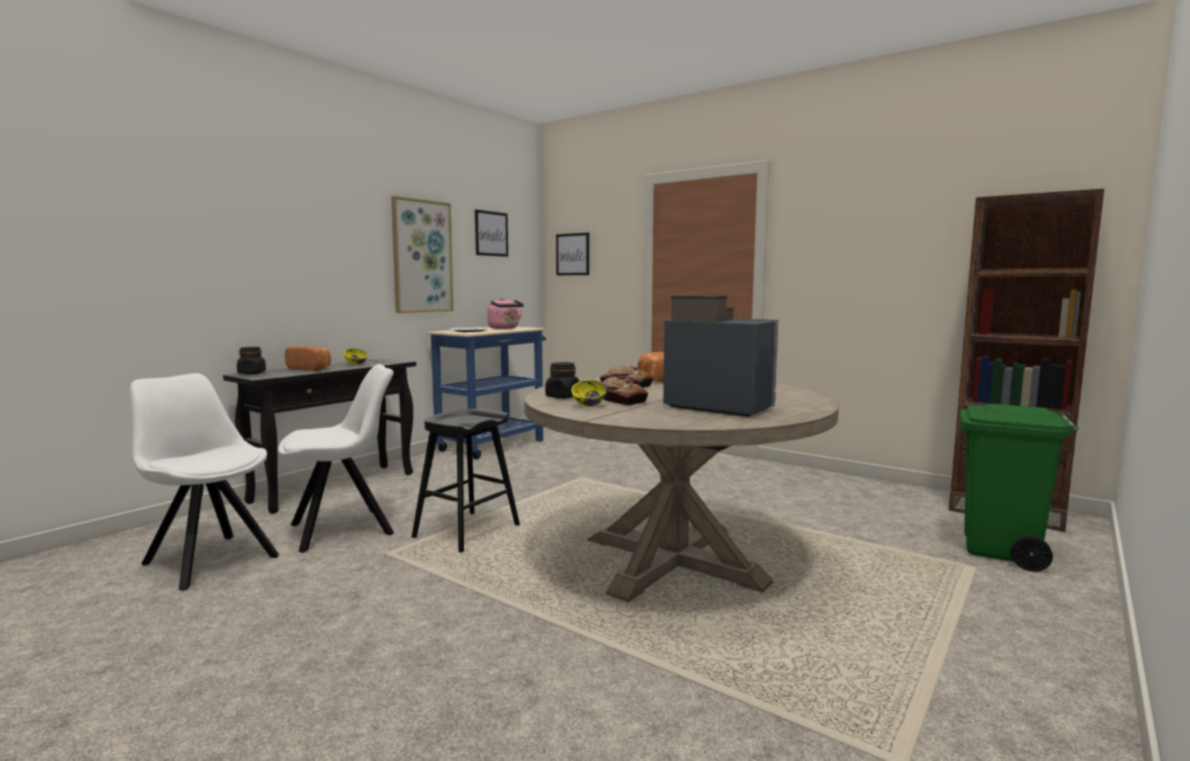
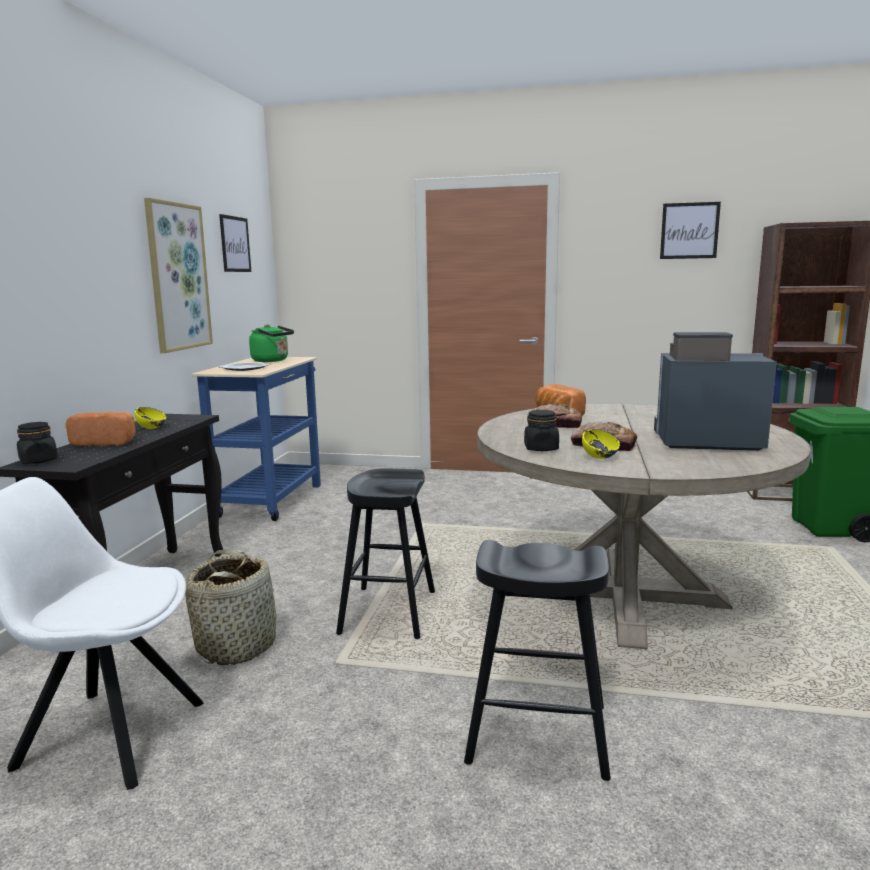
camera: 25 degrees left, 5 degrees up
white chair [278,364,394,553] -> basket [185,549,276,665]
pink kettle [487,298,524,329] -> green kettle [249,324,294,362]
picture [556,233,589,275] -> picture moved to [660,202,721,259]
none -> black stool [464,540,611,781]

